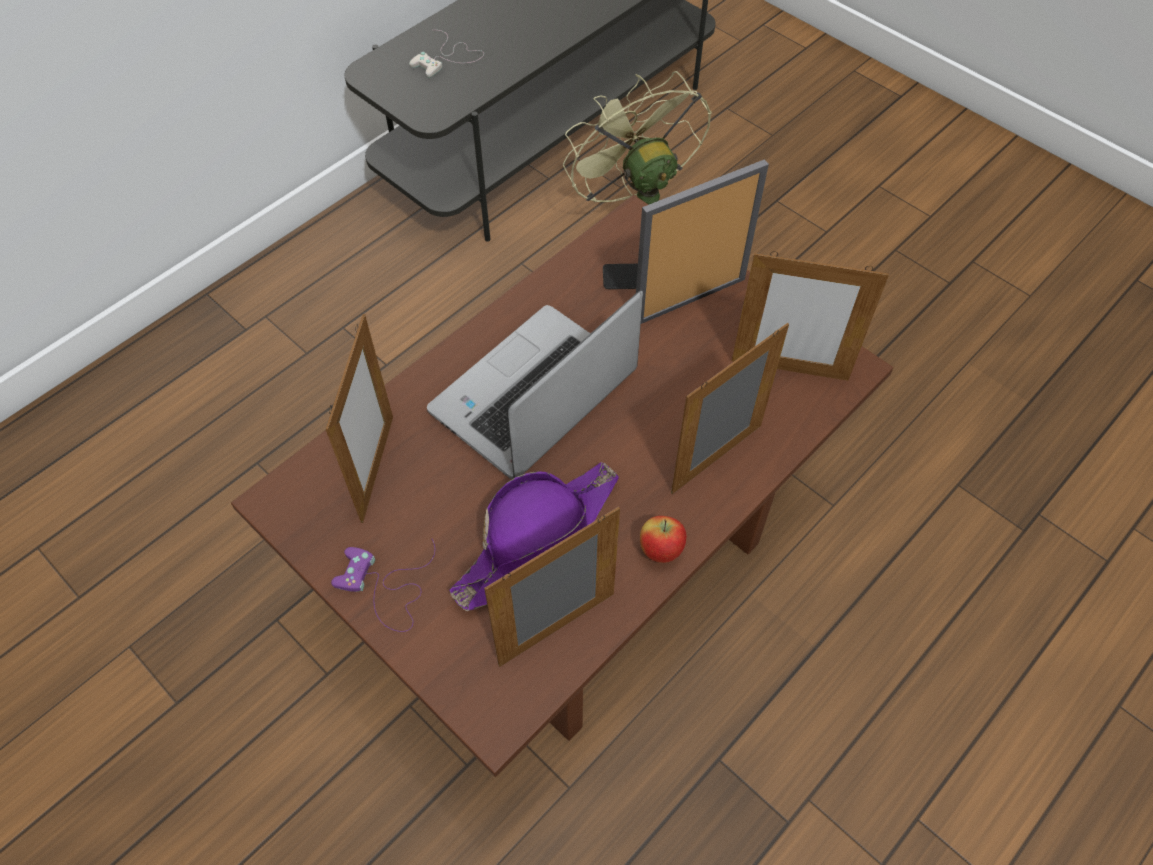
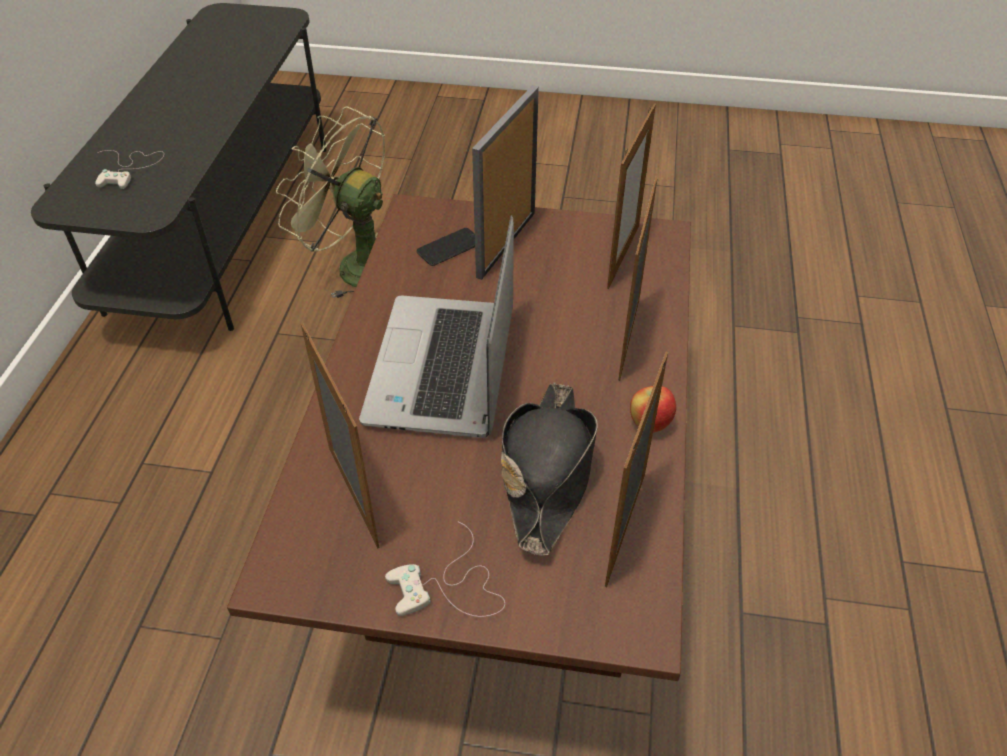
camera: 35 degrees left, 10 degrees down
purple game controller [331,539,435,632] -> white game controller [385,522,505,617]
purple hat [449,462,619,611] -> black hat [501,382,597,556]
picture frame [732,251,889,381] -> picture frame turned 45 degrees counterclockwise [607,103,656,289]

